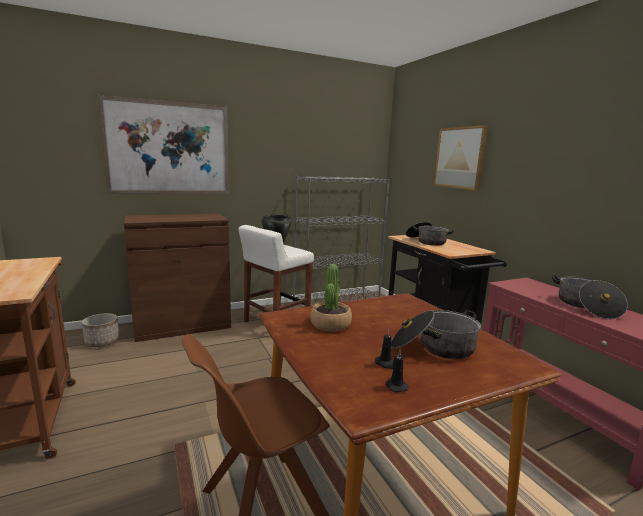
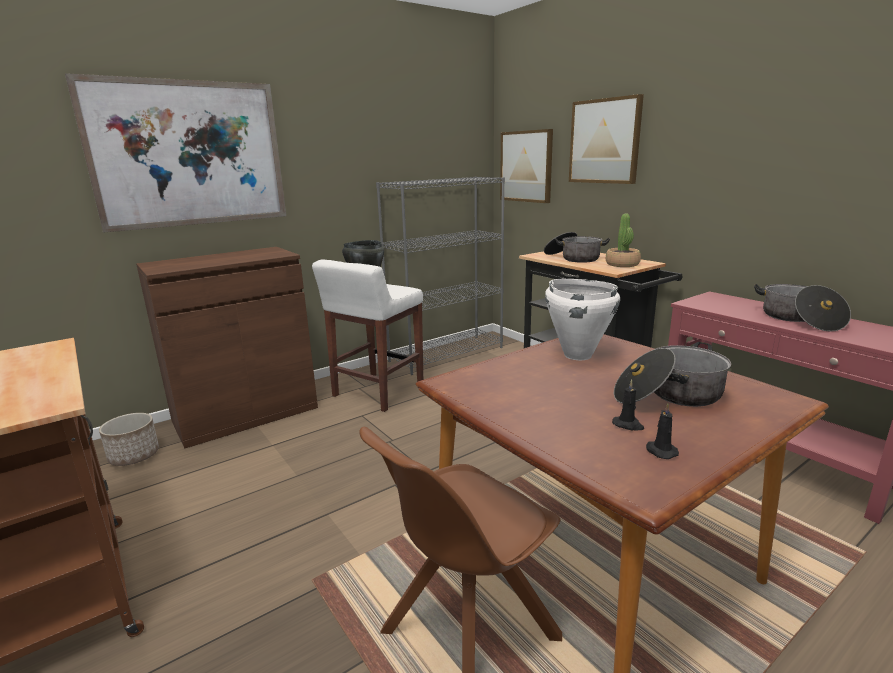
camera: 10 degrees left, 5 degrees up
potted plant [310,264,352,332] -> potted plant moved to [606,214,641,267]
none -> picture [500,129,553,203]
none -> white cooking pot [545,279,620,360]

